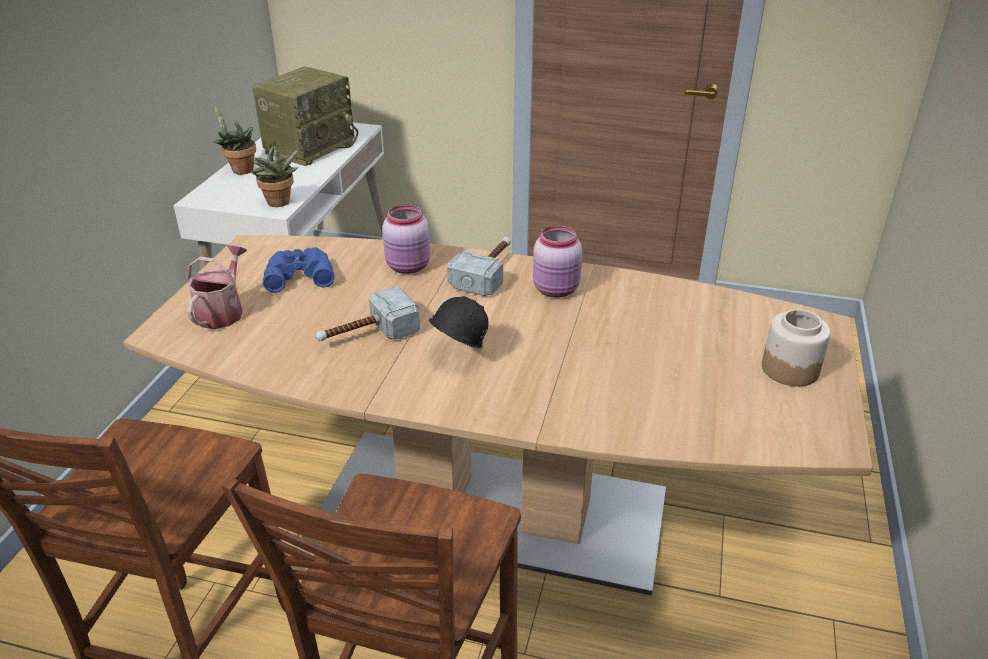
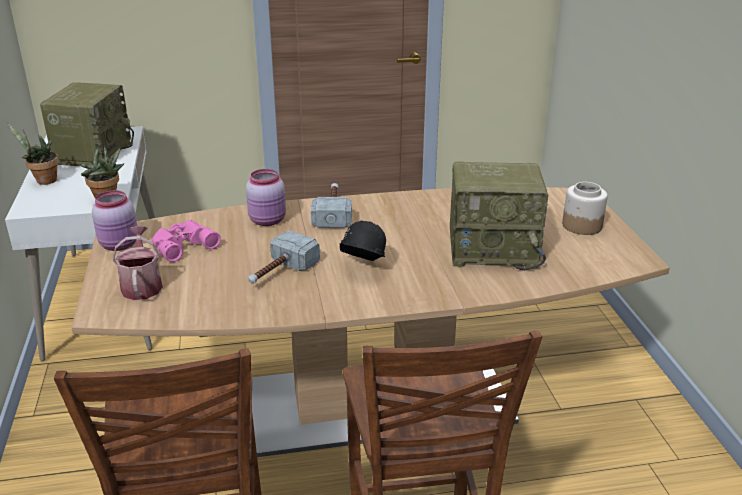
camera: 25 degrees left, 5 degrees down
blue binoculars [263,247,334,293] -> pink binoculars [152,220,221,262]
pink jar [533,226,582,297] -> pink jar moved to [92,190,137,251]
none -> radio [450,162,548,270]

